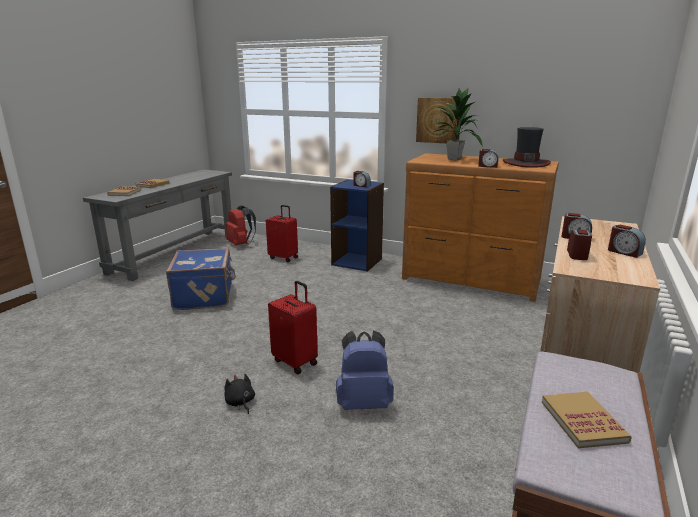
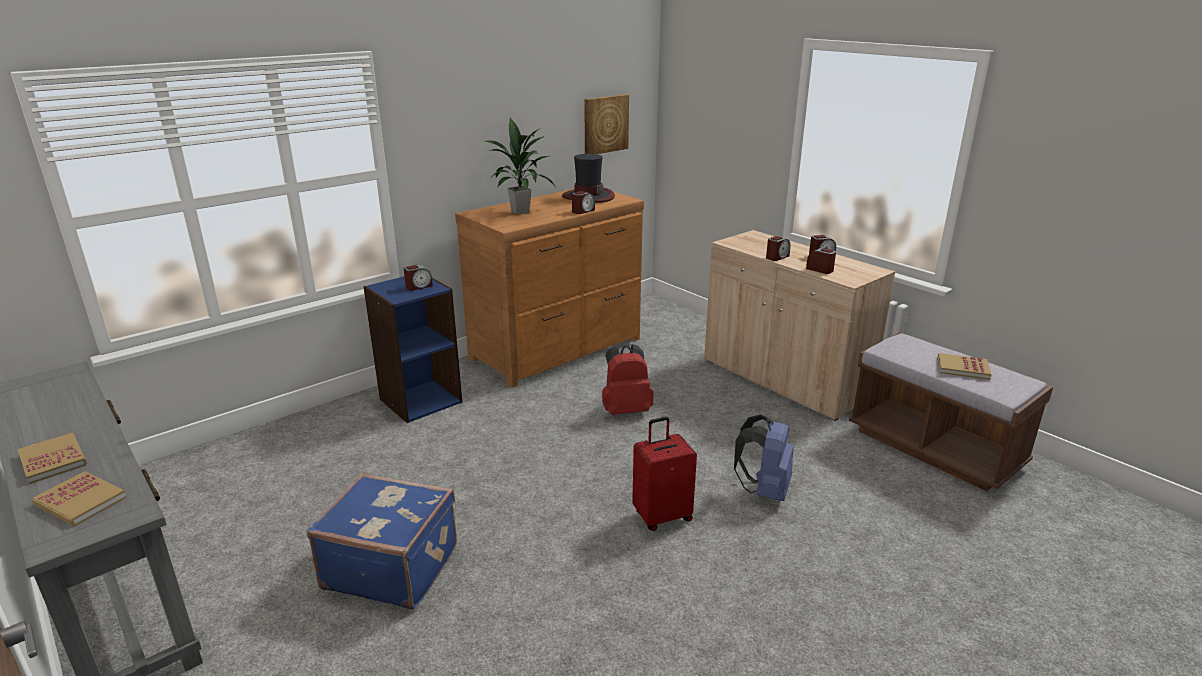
camera: 65 degrees left, 5 degrees up
black plush toy [224,374,255,414] -> none
red backpack [226,206,256,245] -> red backpack moved to [602,344,654,415]
red suitcase [266,205,298,262] -> none
picture [416,98,461,143] -> picture moved to [584,94,629,154]

